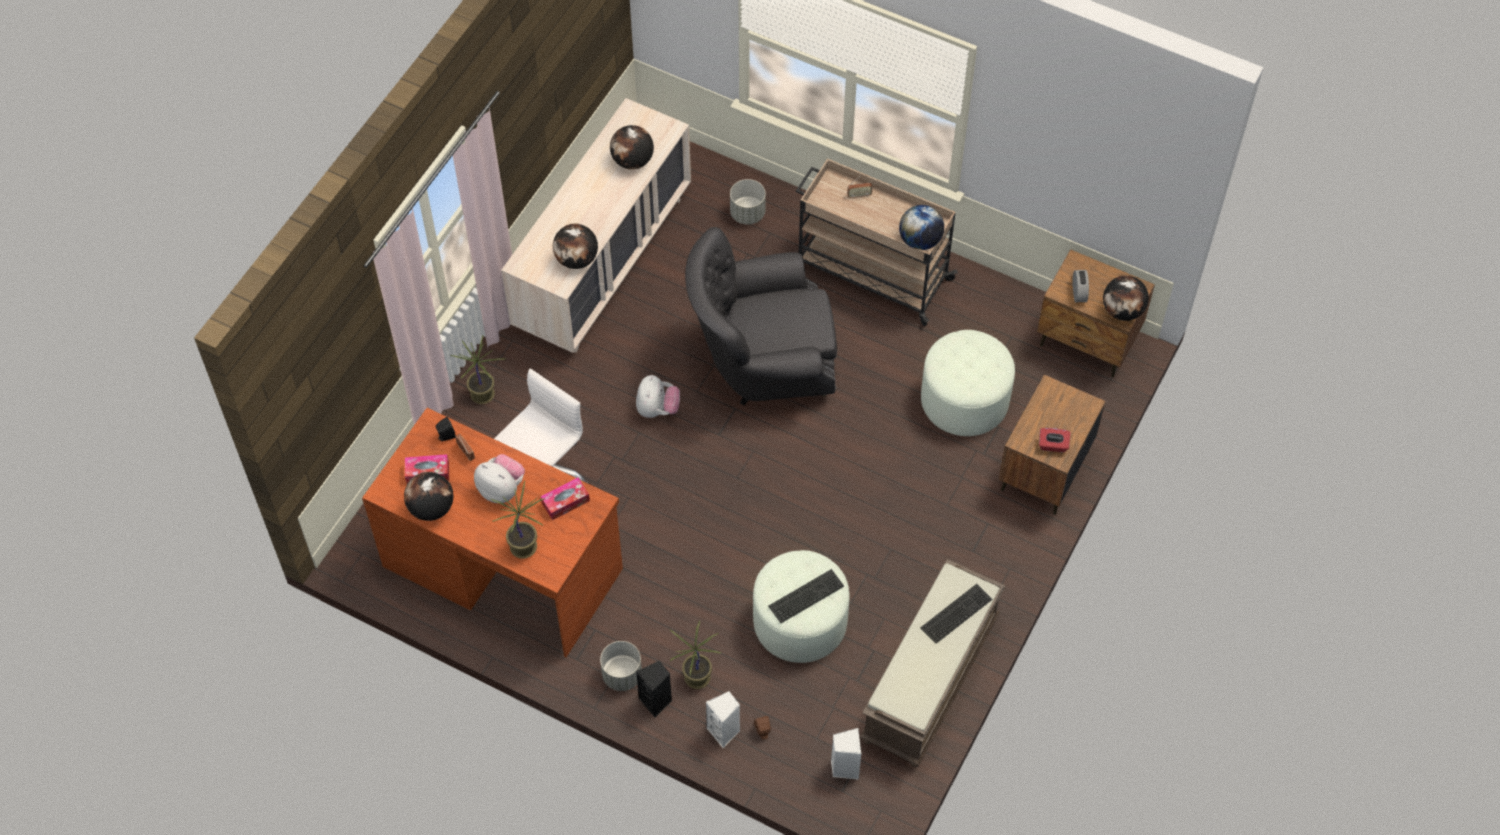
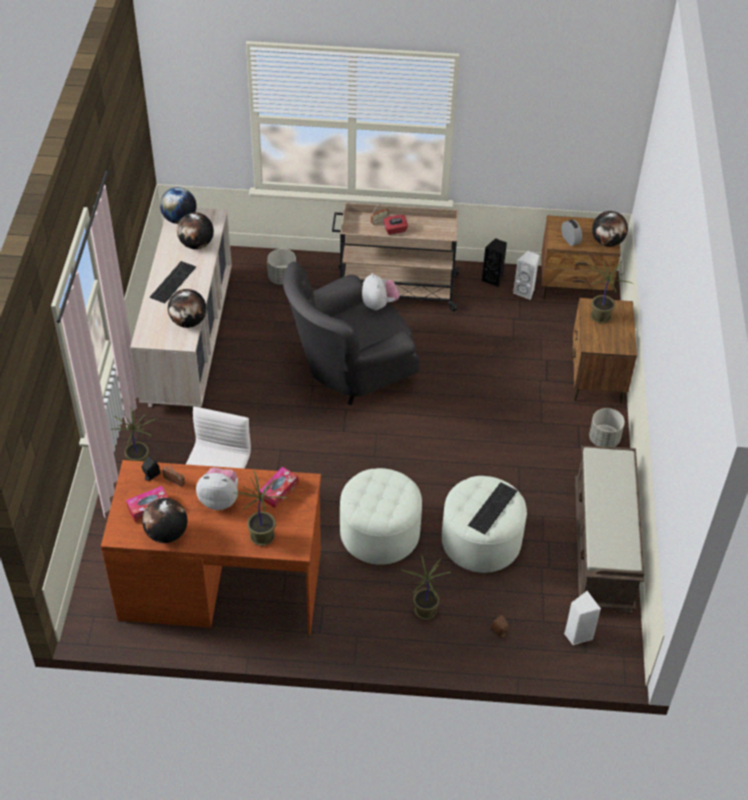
camera: 25 degrees left, 10 degrees down
grey planter [600,641,642,691] -> grey planter moved to [589,408,625,447]
plush toy [636,375,680,418] -> plush toy moved to [362,273,399,310]
black speaker [636,661,672,718] -> black speaker moved to [482,238,507,287]
white speaker [706,691,740,748] -> white speaker moved to [513,251,539,300]
globe [899,205,944,250] -> globe moved to [160,187,196,224]
keyboard [920,584,993,644] -> keyboard moved to [150,261,196,303]
white ottoman [921,330,1015,436] -> white ottoman moved to [340,468,422,565]
red tissue box [1039,428,1071,452] -> red tissue box moved to [383,215,408,235]
none -> potted plant [590,260,634,323]

